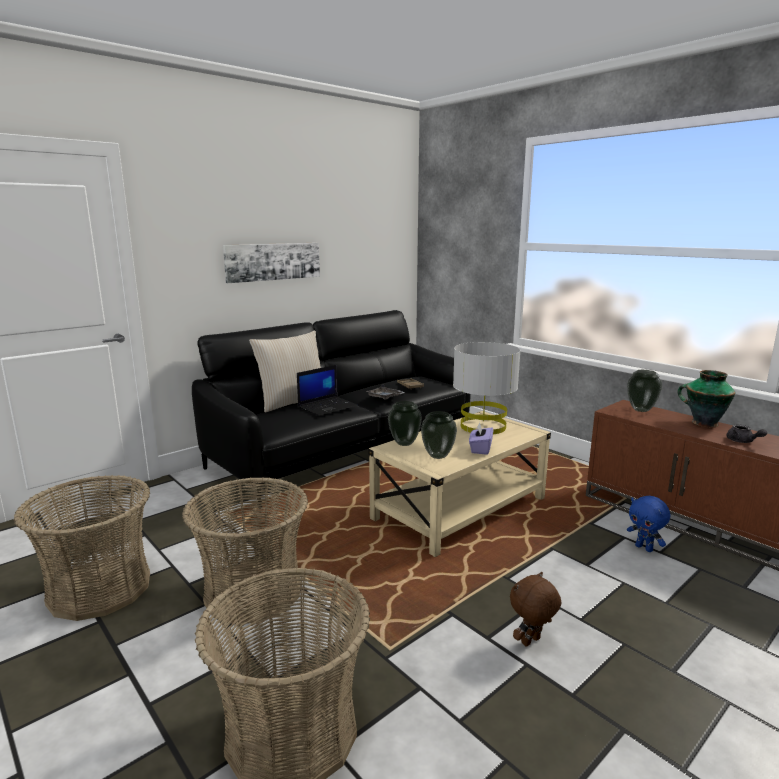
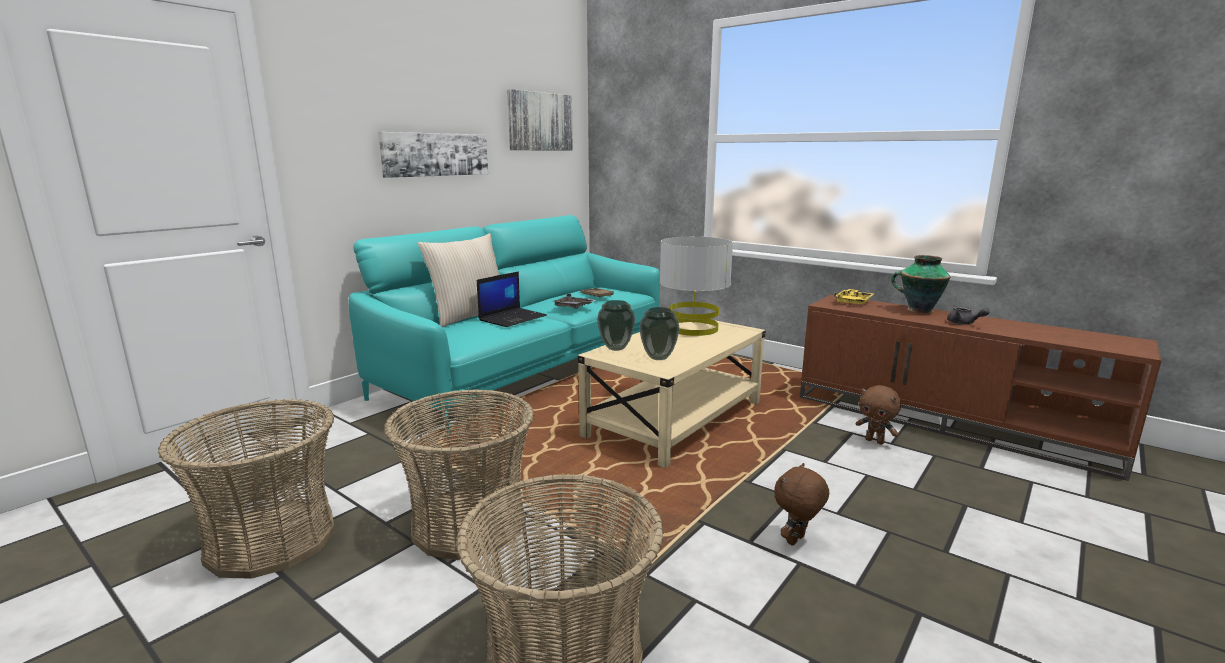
camera: 10 degrees left, 0 degrees up
black sofa [192,310,471,502] -> turquoise sofa [349,215,660,437]
purple tissue box [469,422,493,455] -> none
vase [627,370,662,412] -> yellow tray [834,289,875,305]
blue plush toy [627,496,670,552] -> brown plush toy [855,385,901,445]
none -> picture [507,89,573,150]

